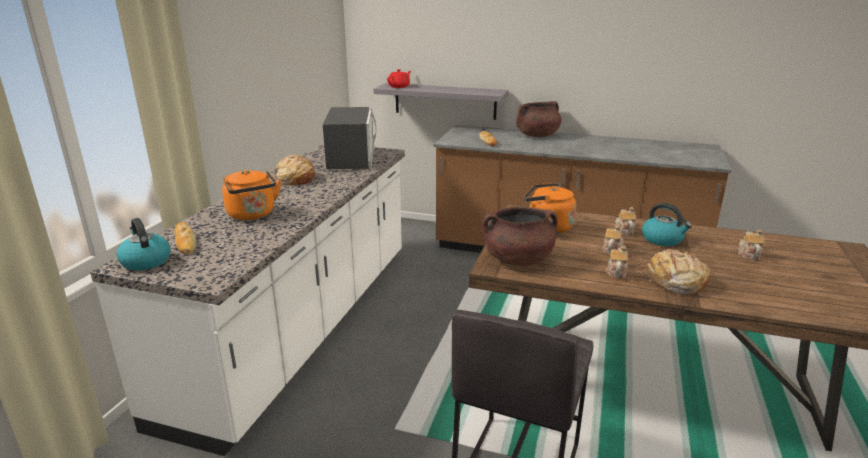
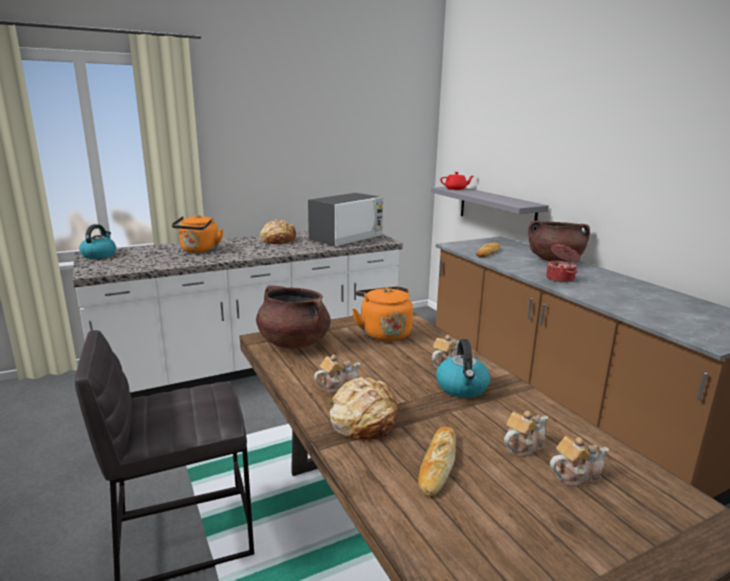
camera: 45 degrees right, 5 degrees down
bread [174,222,196,254] -> bread moved to [418,427,456,496]
teapot [602,225,624,255] -> teapot moved to [550,436,609,487]
none -> cooking pot [546,245,581,283]

